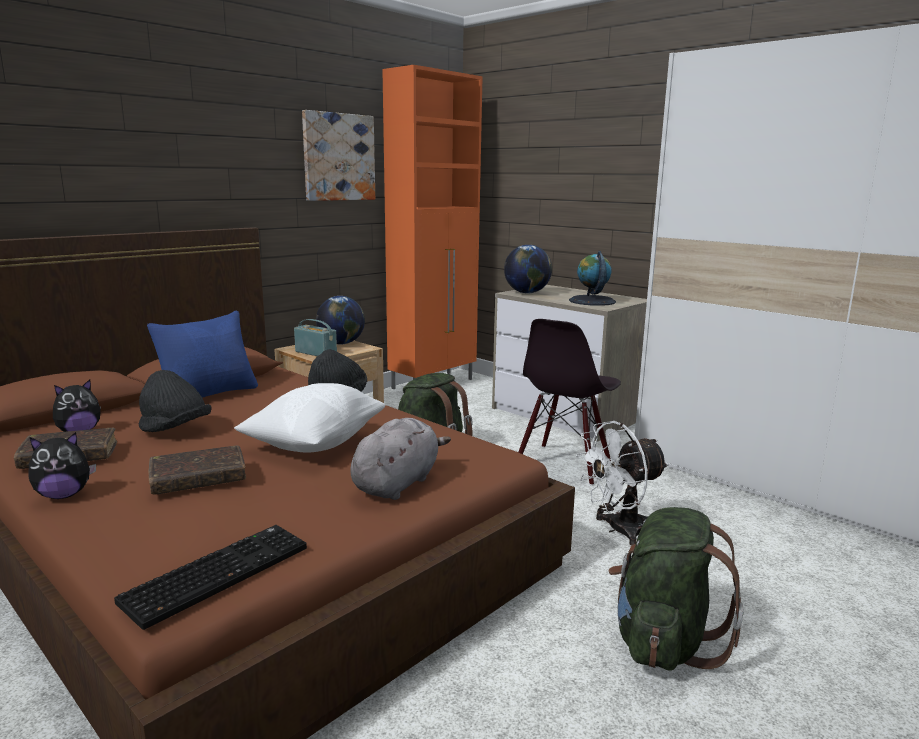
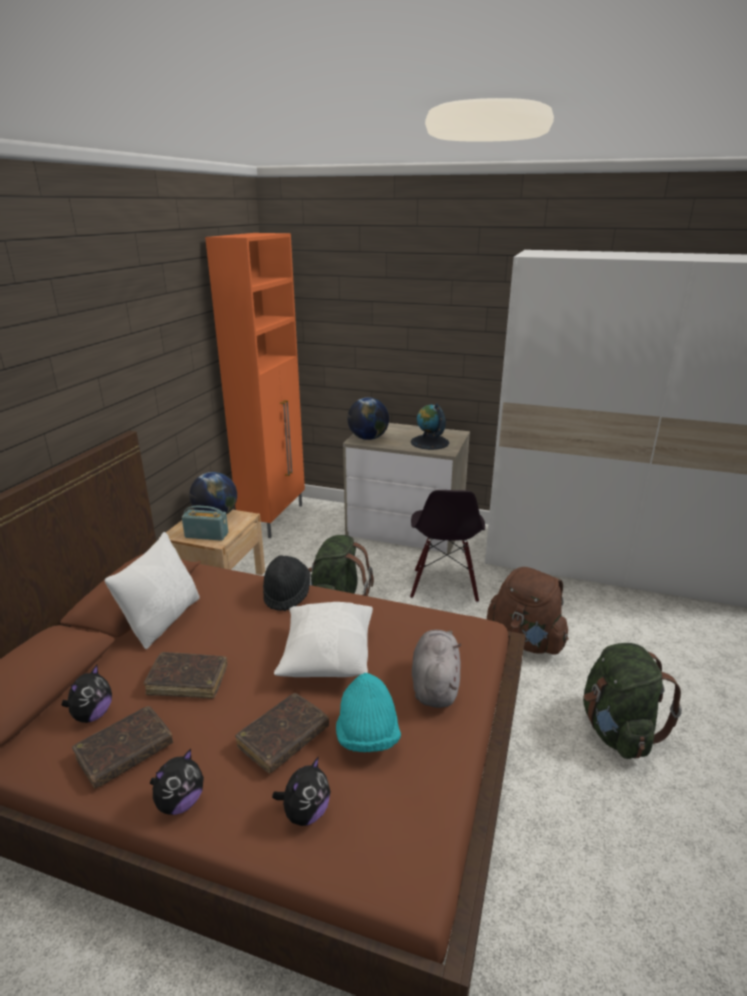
camera: 25 degrees left, 10 degrees up
keyboard [114,525,307,630] -> none
black hat [139,370,212,432] -> brown book [144,652,227,699]
blue pillow [147,310,258,398] -> white pillow [105,532,200,649]
picture [302,110,375,201] -> none
white fan [576,421,669,546] -> brown backpack [487,567,569,655]
none -> plush toy [272,756,331,826]
none -> turquoise hat [336,673,401,752]

